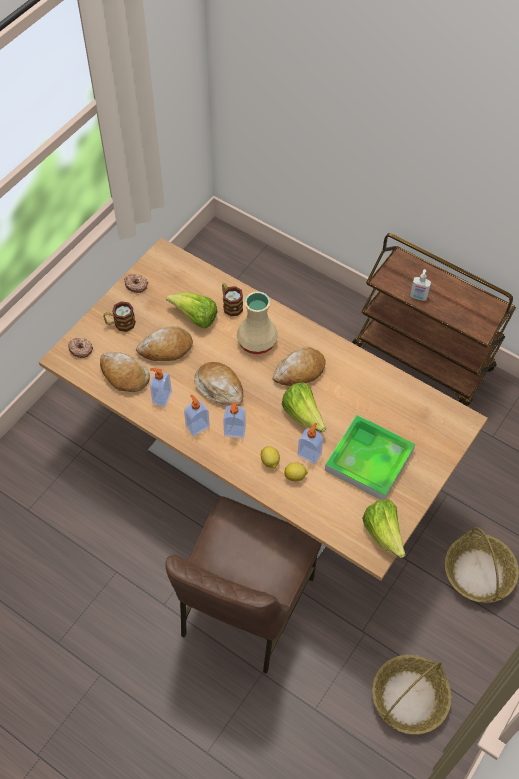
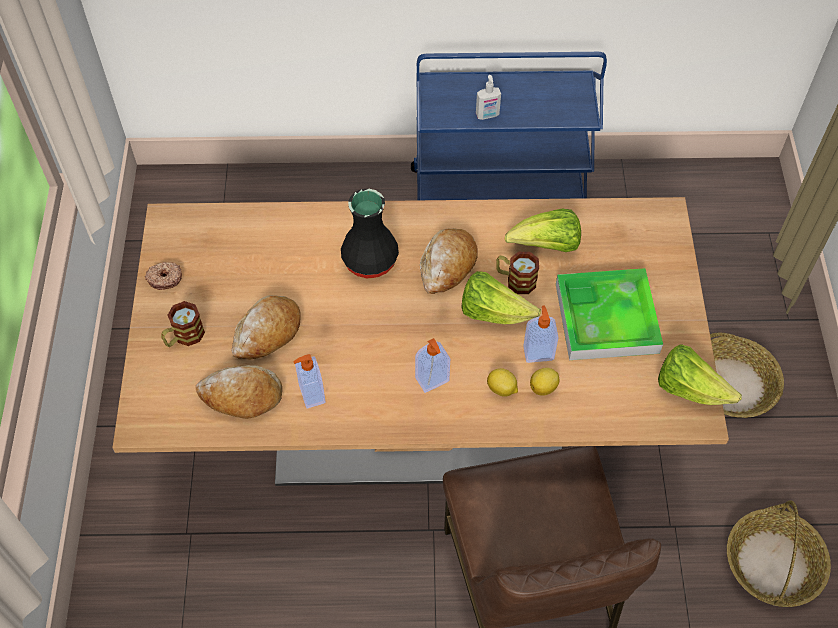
camera: 35 degrees left, 0 degrees up
donut [68,338,93,358] -> none
lettuce [166,292,217,329] -> lettuce moved to [505,208,581,252]
soap dispenser [184,395,210,436] -> none
bread [194,362,243,406] -> none
mug [222,283,243,316] -> mug moved to [496,252,539,294]
beige vase [237,292,278,354] -> black vase [341,189,399,278]
brown cart [352,233,516,406] -> blue cart [411,52,607,200]

